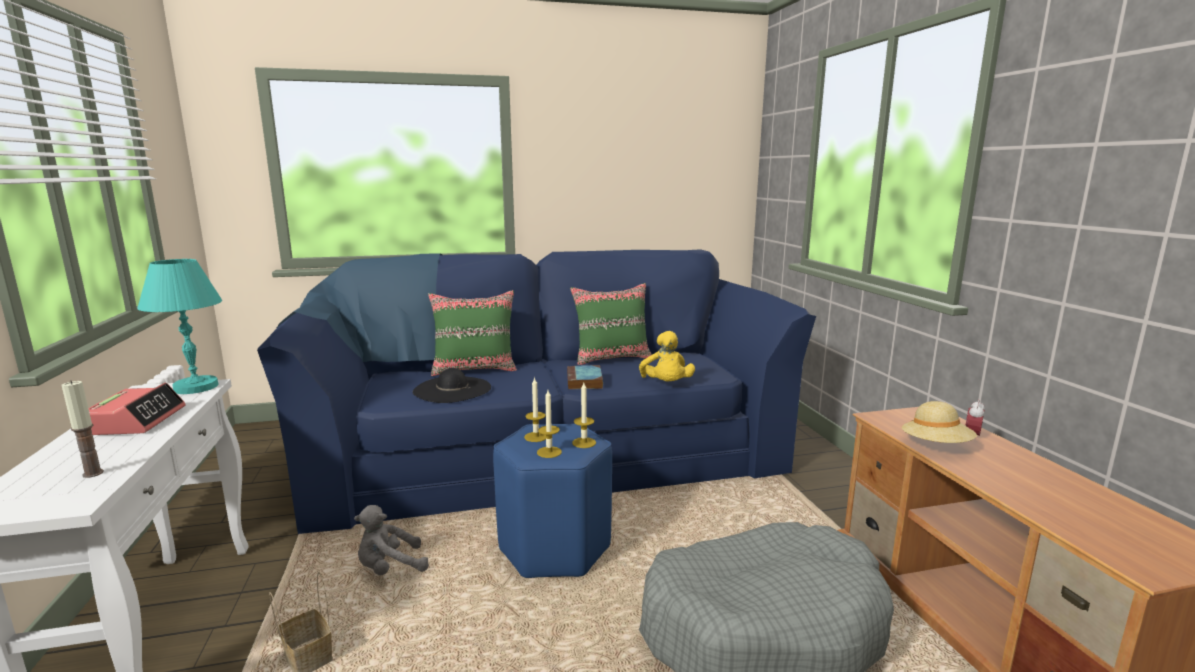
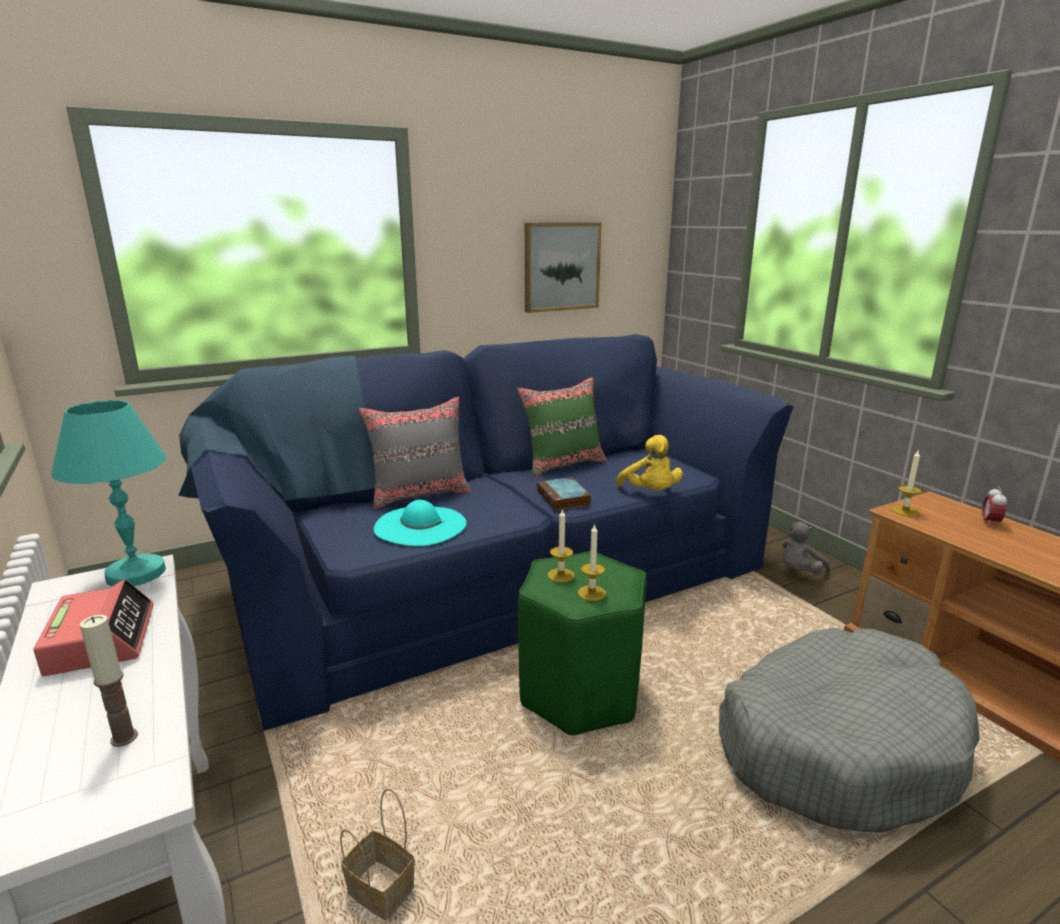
camera: 15 degrees left, 5 degrees up
grey plush toy [354,505,429,576] -> grey plush toy moved to [782,522,830,574]
black hat [413,368,491,403] -> turquoise hat [374,500,467,546]
green pillow [428,290,517,376] -> grey pillow [359,397,472,509]
blue stool [493,424,612,578] -> green stool [518,551,646,735]
candle [572,383,596,448] -> candle moved to [892,449,922,517]
beige hat [902,401,977,443] -> none
none -> picture [525,222,602,313]

